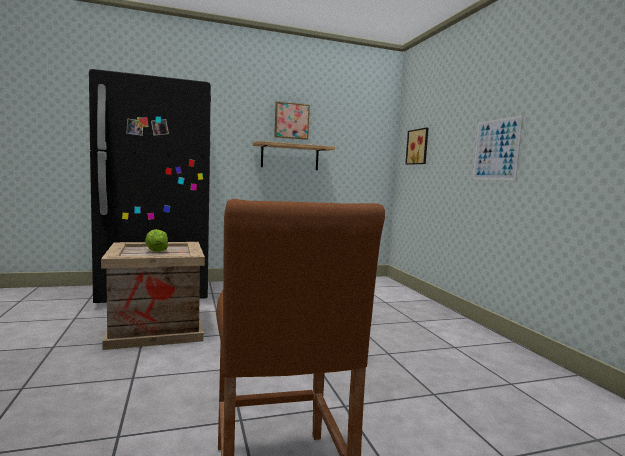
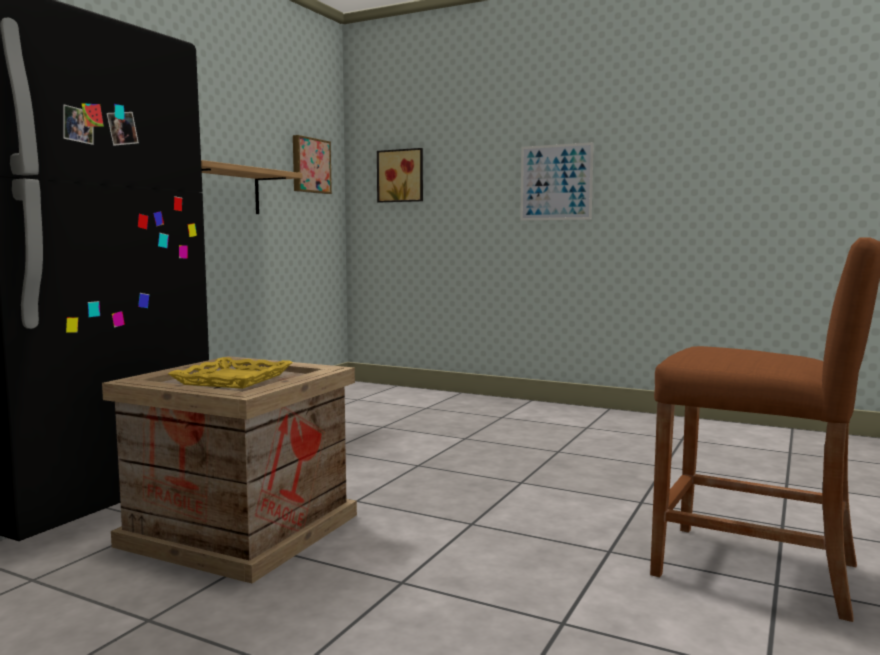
camera: 45 degrees left, 0 degrees up
lettuce [145,229,168,252] -> yellow tray [168,357,293,389]
picture [274,101,310,140] -> picture moved to [293,135,332,194]

